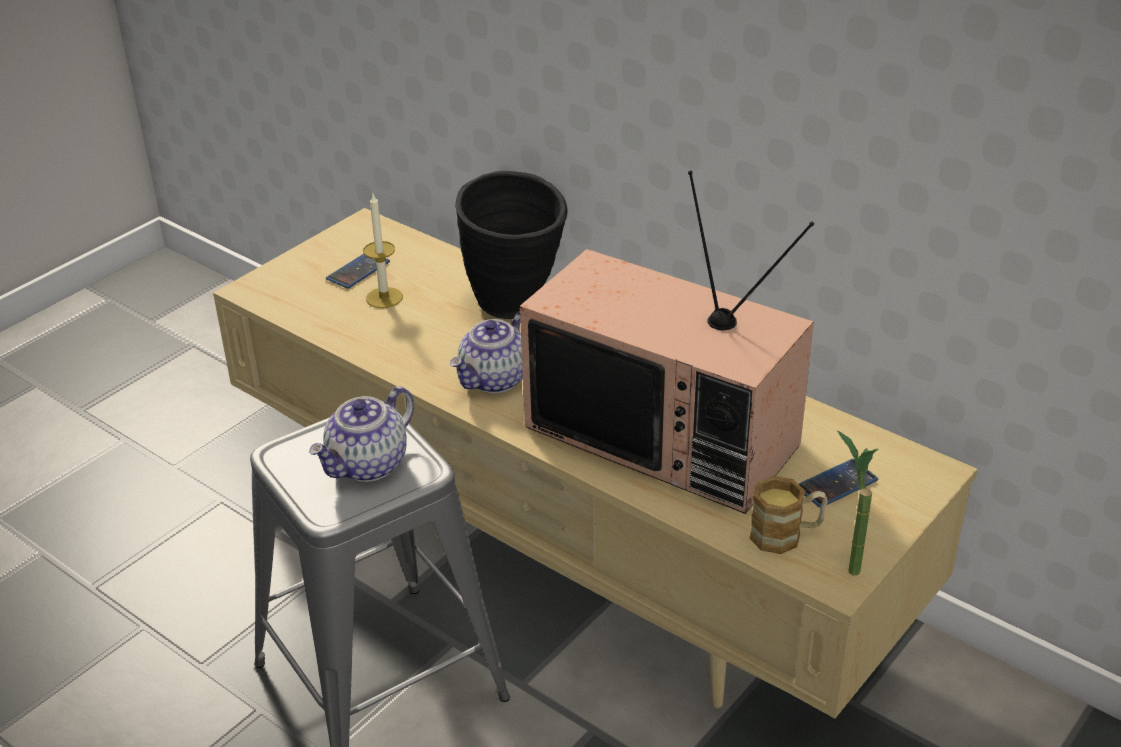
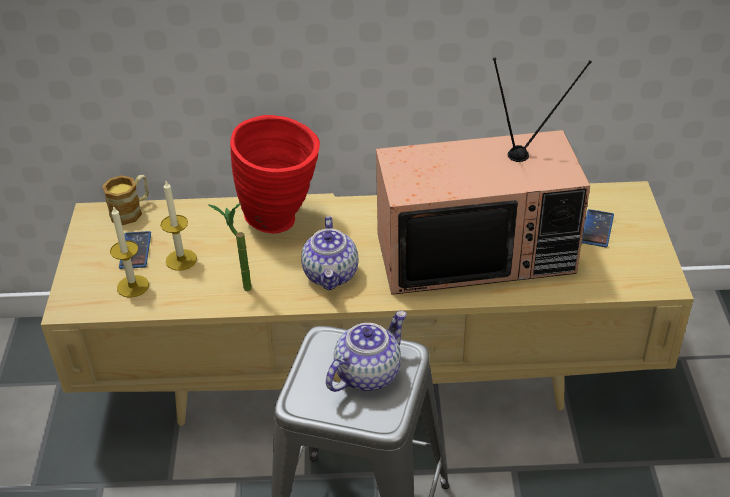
camera: 40 degrees left, 5 degrees up
teapot [309,386,414,482] -> teapot turned 135 degrees counterclockwise [326,311,407,392]
black vase [455,171,568,319] -> red vase [230,115,320,234]
mug [749,476,827,554] -> mug moved to [102,175,149,225]
potted plant [837,430,879,575] -> potted plant moved to [207,203,251,291]
none -> candle [110,206,149,298]

